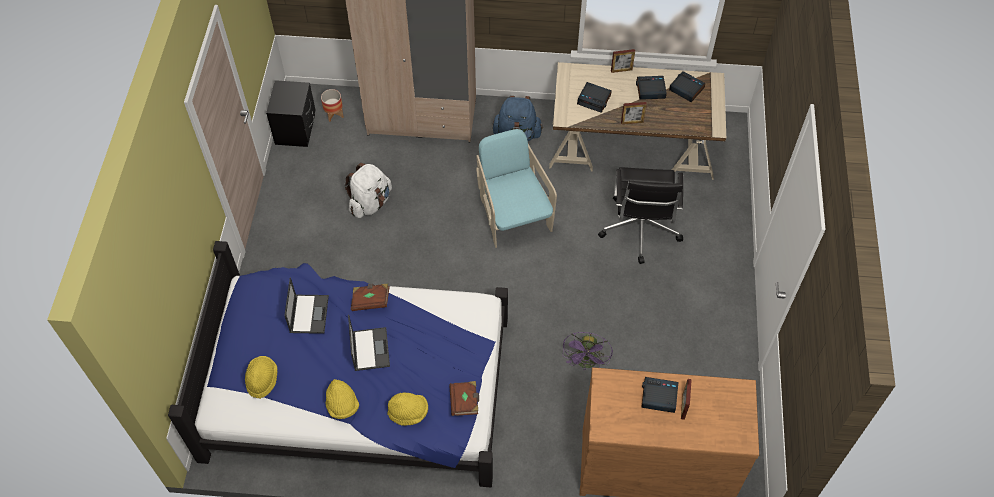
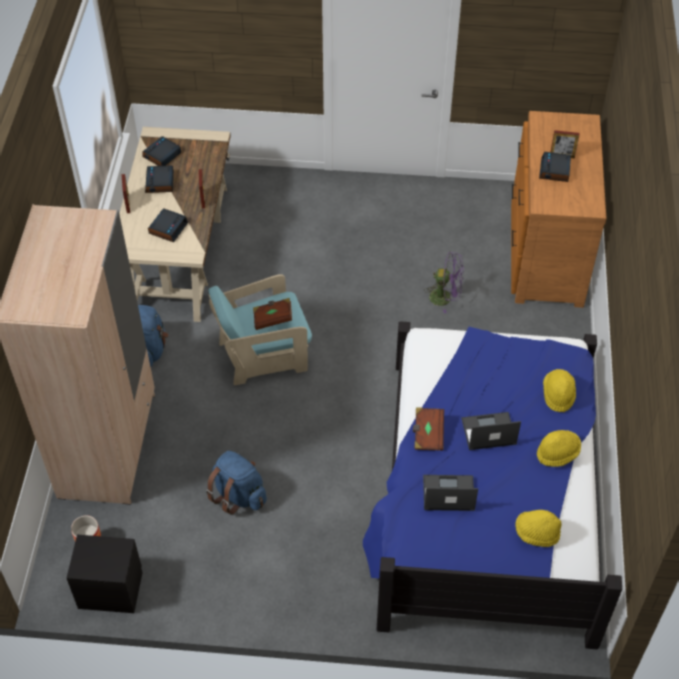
camera: 90 degrees left, 5 degrees down
white backpack [344,163,392,218] -> blue backpack [206,451,267,515]
brown book [449,381,479,416] -> brown book moved to [253,298,292,330]
black office chair [598,167,683,264] -> none

